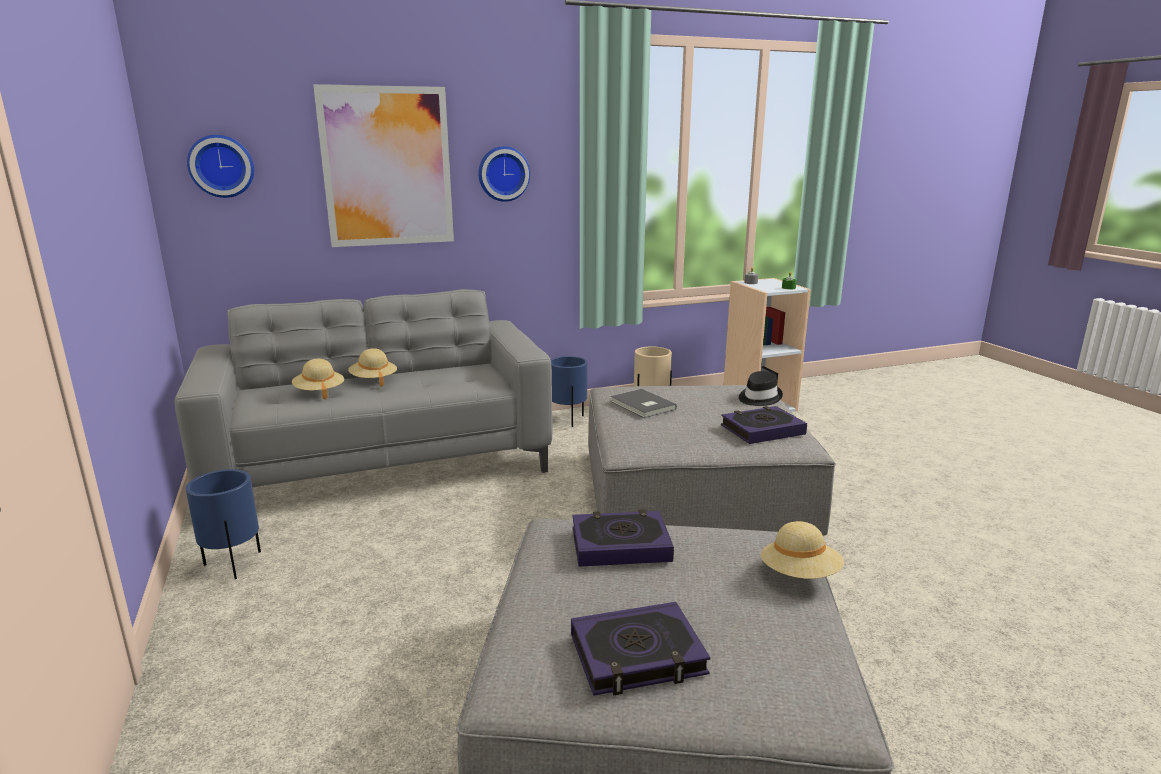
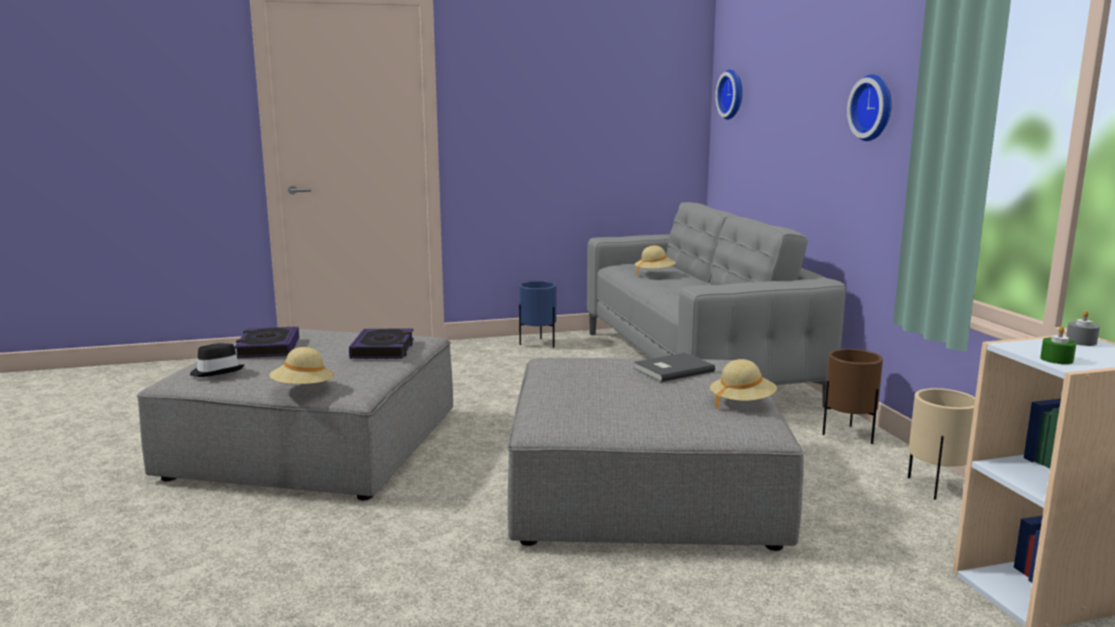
camera: 95 degrees right, 5 degrees down
picture [313,84,454,247] -> none
beige hat [348,348,397,387] -> beige hat moved to [710,359,777,409]
blue planter [551,356,587,427] -> brown planter [822,349,883,444]
book [721,406,807,444] -> none
black hat [739,371,783,406] -> black hat moved to [190,343,245,377]

